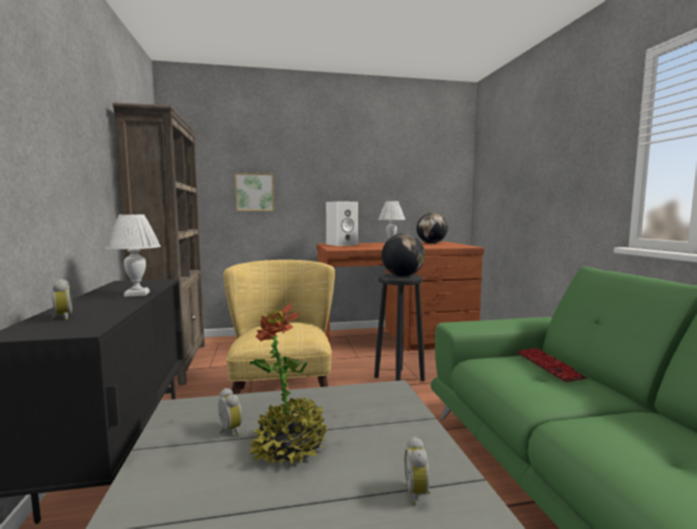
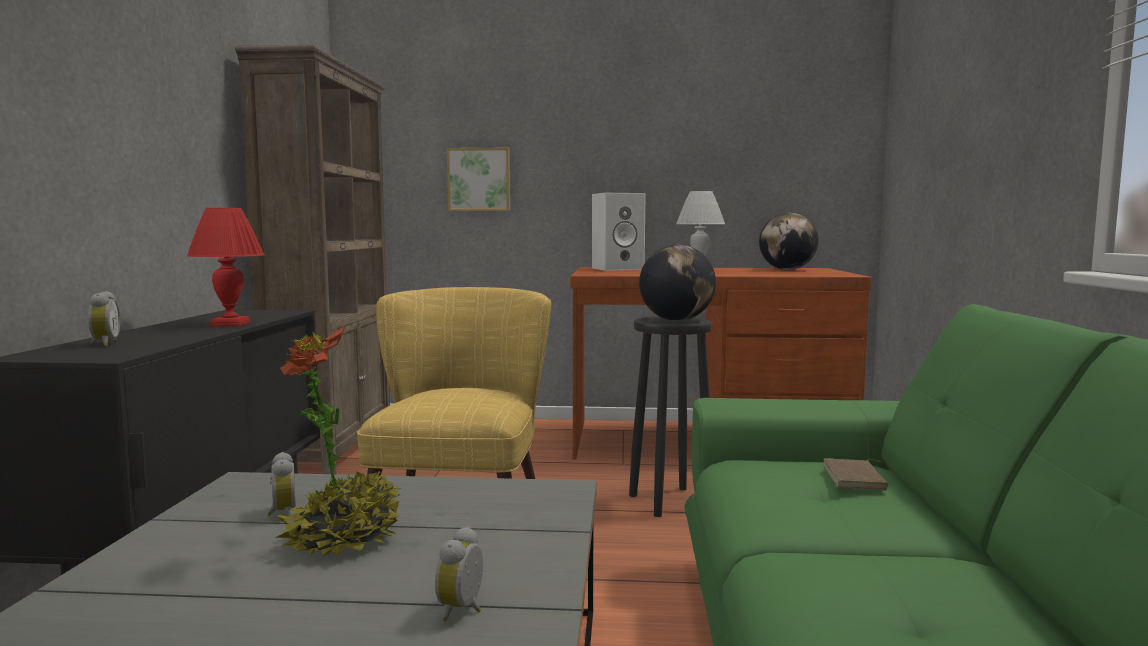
camera: 15 degrees right, 0 degrees up
white table lamp [106,215,161,297] -> red table lamp [187,208,264,326]
keyboard [517,348,588,382] -> brown book [823,458,888,491]

